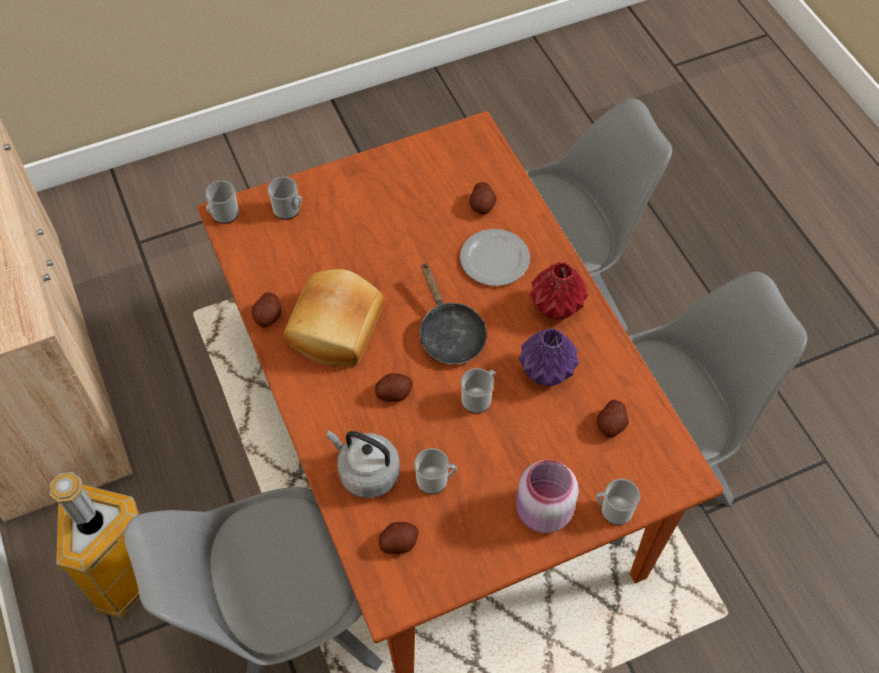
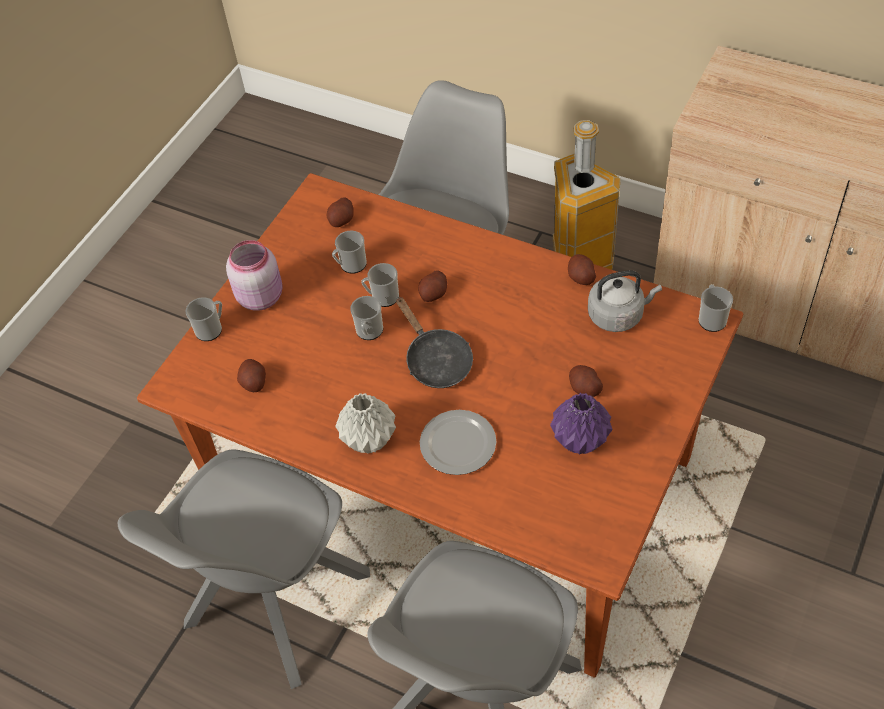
camera: 145 degrees right, 5 degrees down
mug [268,177,302,220] -> mug moved to [361,263,399,307]
bread [284,269,384,366] -> none
grey kettle [327,430,400,498] -> grey kettle moved to [588,270,662,332]
black frying pan [420,262,487,365] -> black frying pan turned 150 degrees counterclockwise [396,297,473,388]
potato [469,182,497,215] -> potato moved to [569,365,603,397]
purple vase [519,328,579,386] -> purple vase moved to [550,393,612,455]
red vase [530,262,588,320] -> grey vase [335,393,396,454]

